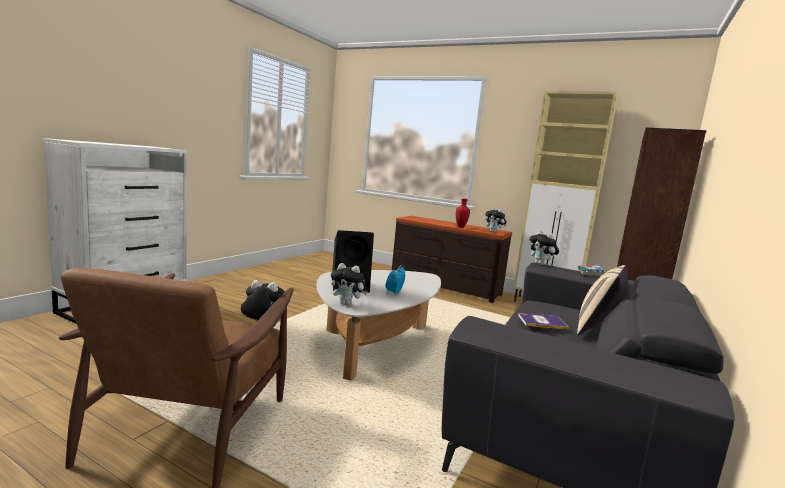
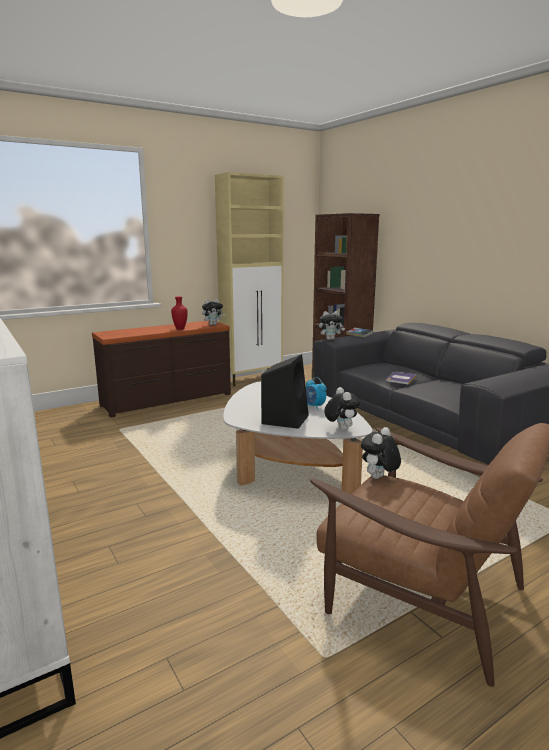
camera: 60 degrees left, 5 degrees up
plush toy [331,263,367,305] -> plush toy turned 60 degrees counterclockwise [324,387,360,431]
beige pillow [577,265,629,335] -> none

